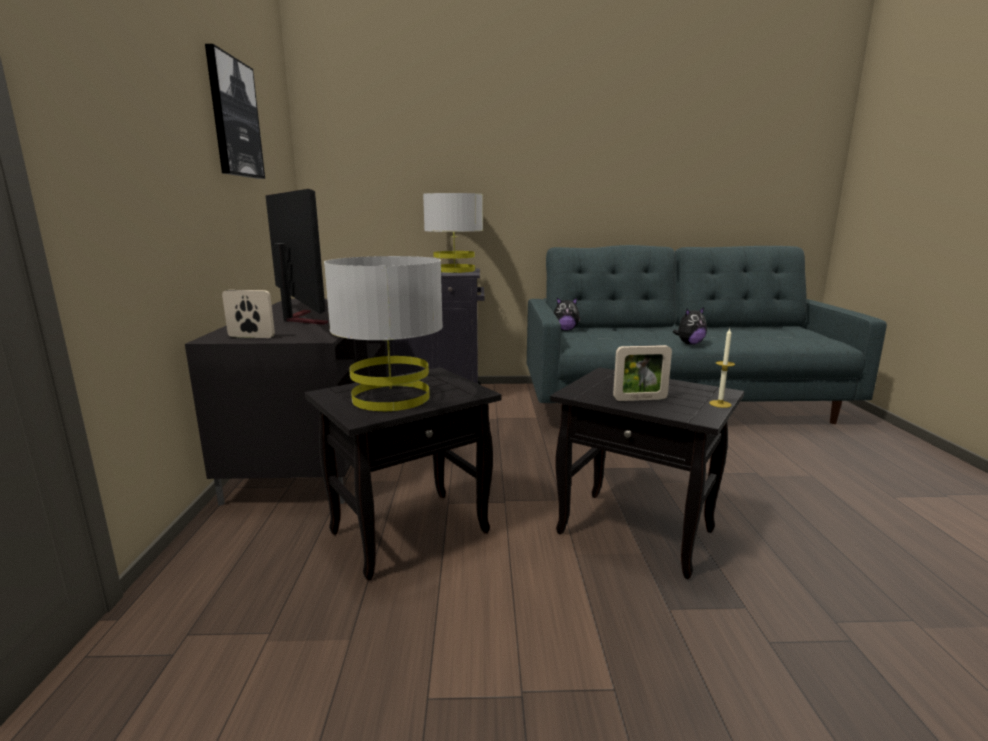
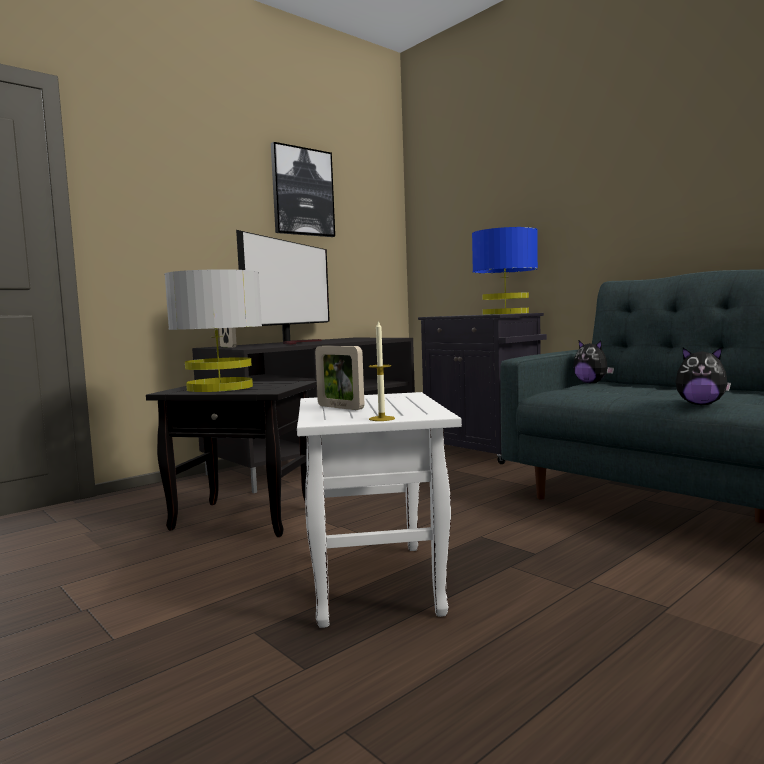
camera: 50 degrees right, 10 degrees down
grey table lamp [423,193,483,273] -> blue table lamp [472,227,538,315]
black side table [550,367,744,579] -> white side table [297,392,462,628]

